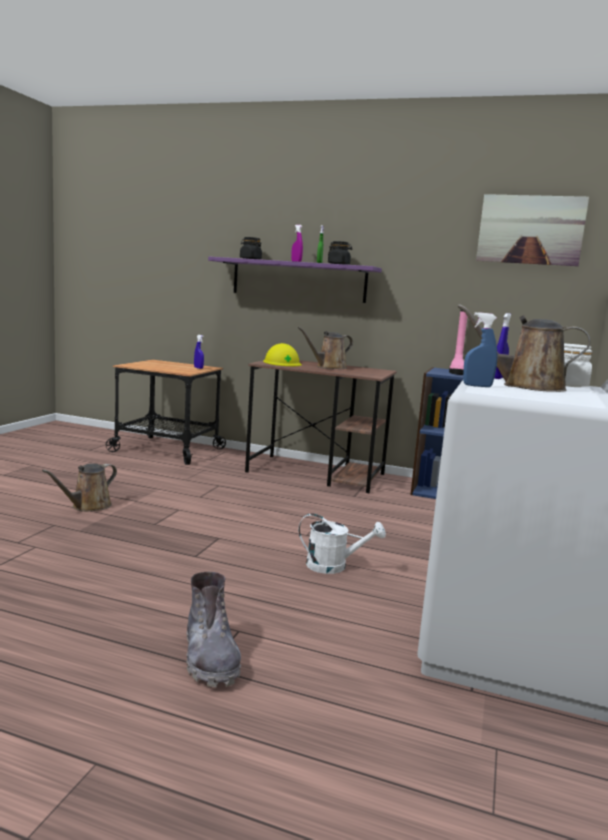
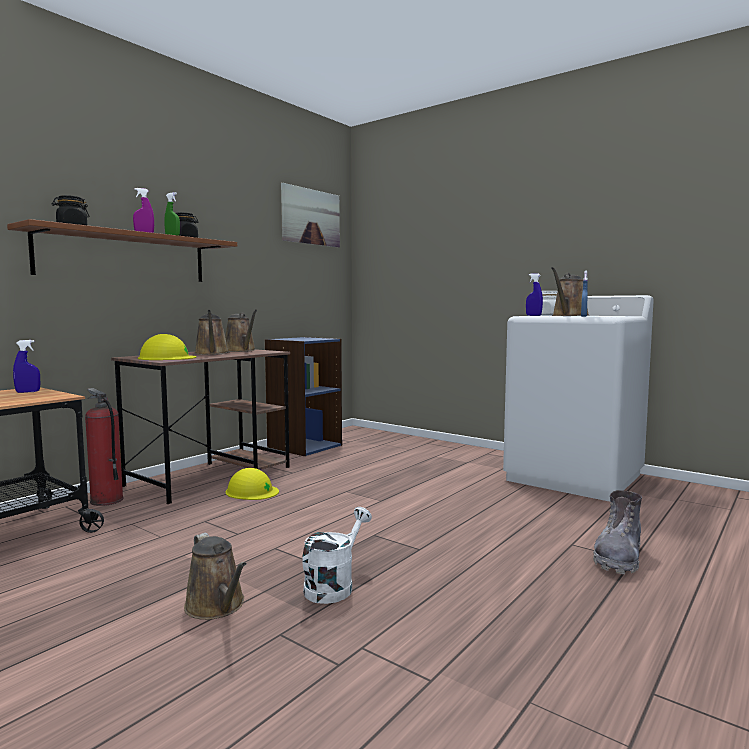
camera: 70 degrees left, 5 degrees down
grey boot [186,572,241,687] -> grey boot turned 120 degrees clockwise [593,490,642,574]
purple shelf [208,257,382,303] -> brown shelf [7,219,237,282]
white watering can [298,513,386,574] -> white watering can moved to [302,507,372,604]
pink boot [449,310,467,375] -> none
none -> fire extinguisher [85,388,124,506]
none -> brown watering can [225,309,257,352]
none -> yellow hard hat [225,468,279,500]

